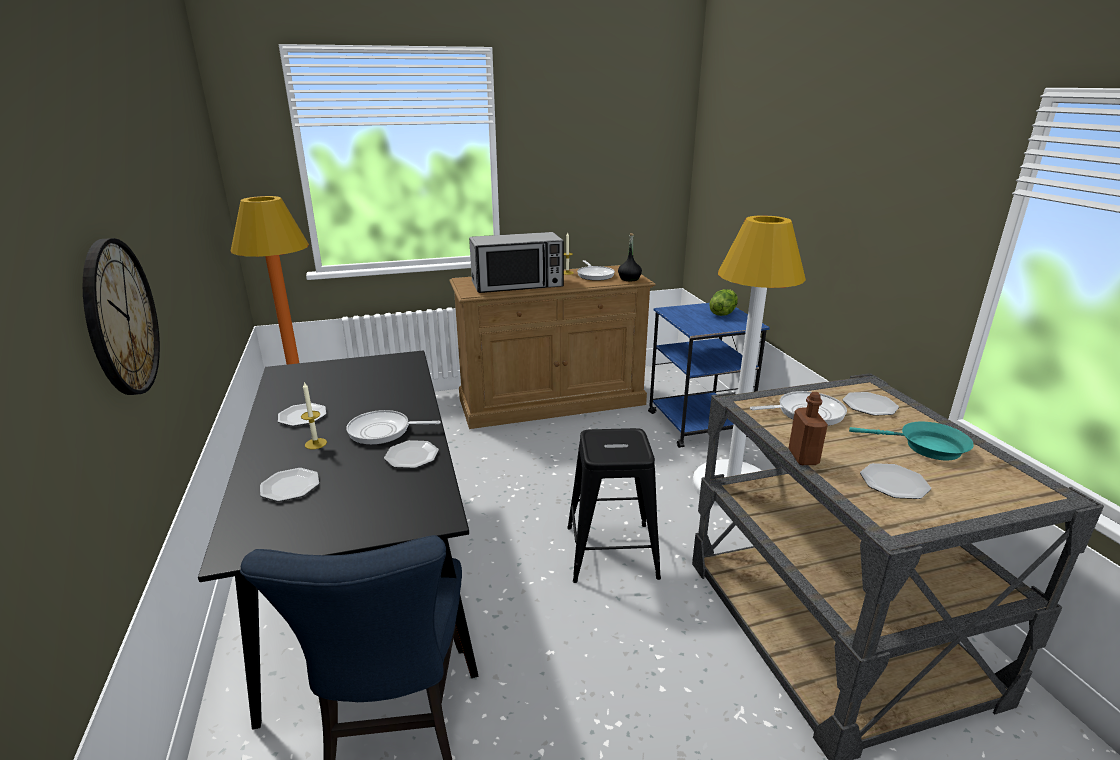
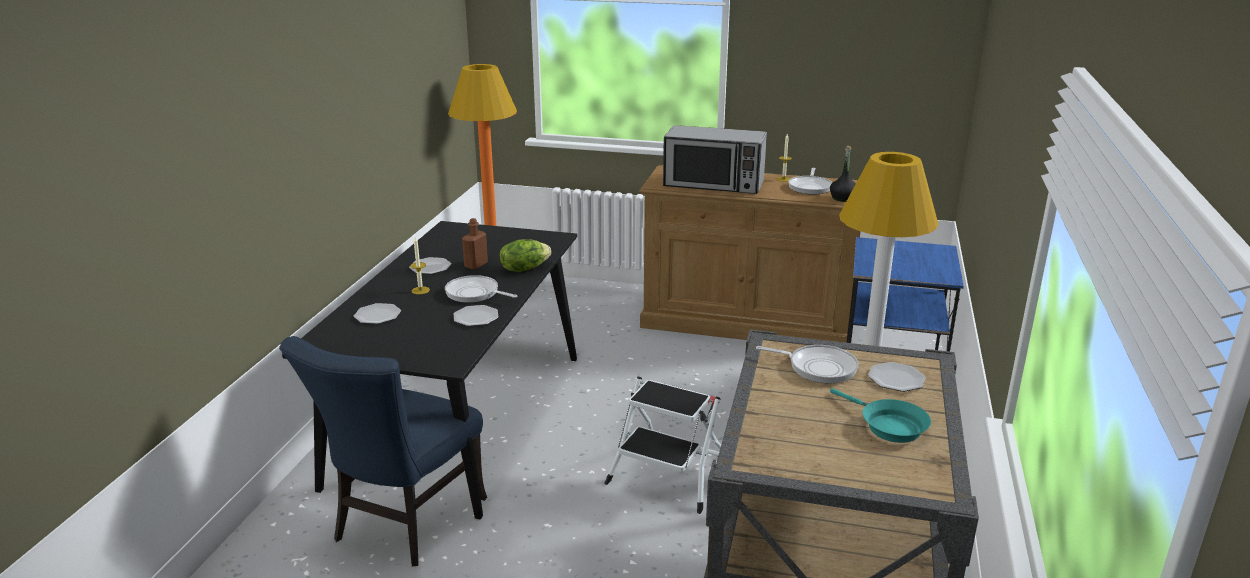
camera: 30 degrees right, 0 degrees up
wall clock [83,238,160,395] -> none
black stool [567,428,661,583] -> step ladder [604,377,721,514]
lettuce [709,289,738,316] -> lettuce moved to [500,239,551,272]
brown bottle [788,392,828,465] -> brown bottle moved to [462,218,488,270]
plate [860,463,931,499] -> none

